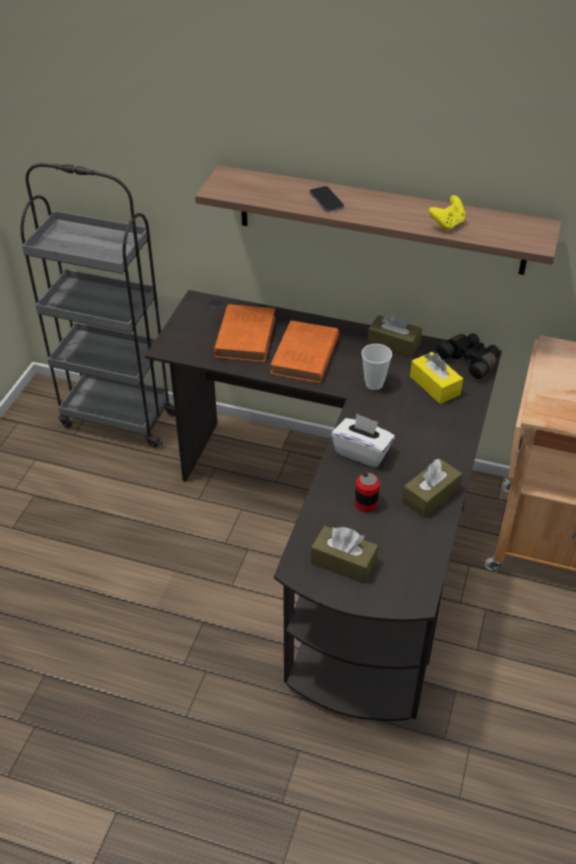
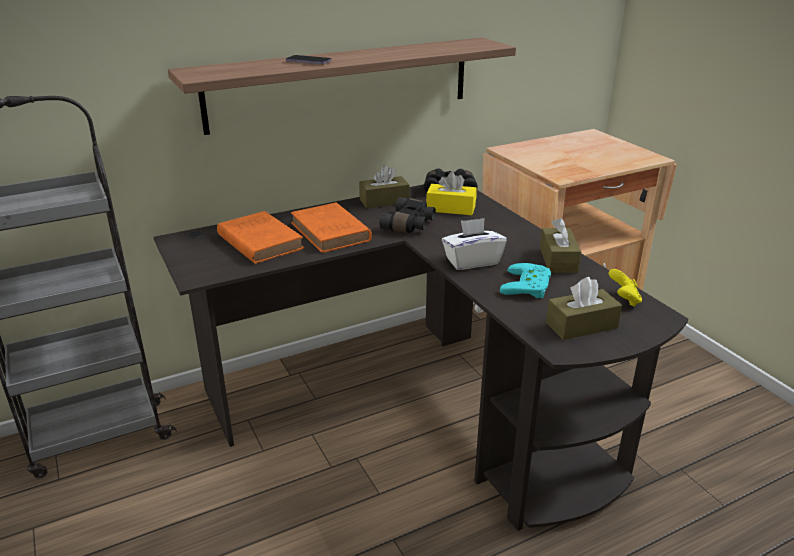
camera: 45 degrees left, 15 degrees down
can [355,473,380,512] -> turquoise game controller [500,263,551,299]
cup [361,344,392,390] -> black binoculars [379,197,436,233]
yellow game controller [428,195,466,231] -> yellow game controller moved to [608,269,642,307]

